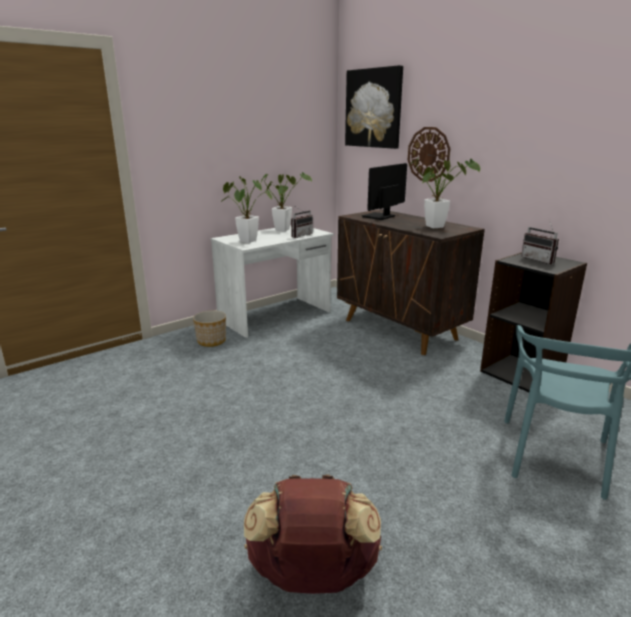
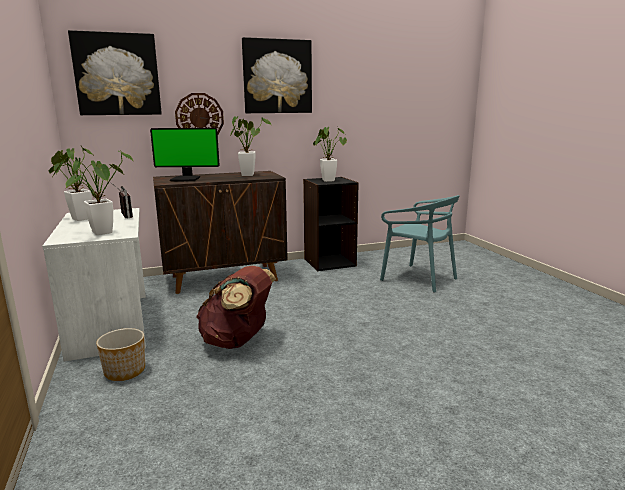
camera: 70 degrees left, 5 degrees down
brown backpack [244,474,382,594] -> brown backpack moved to [196,266,276,349]
monitor [362,163,407,220] -> monitor turned 60 degrees counterclockwise [150,128,219,181]
radio [521,221,559,264] -> potted plant [313,126,347,182]
none -> picture [242,37,312,113]

